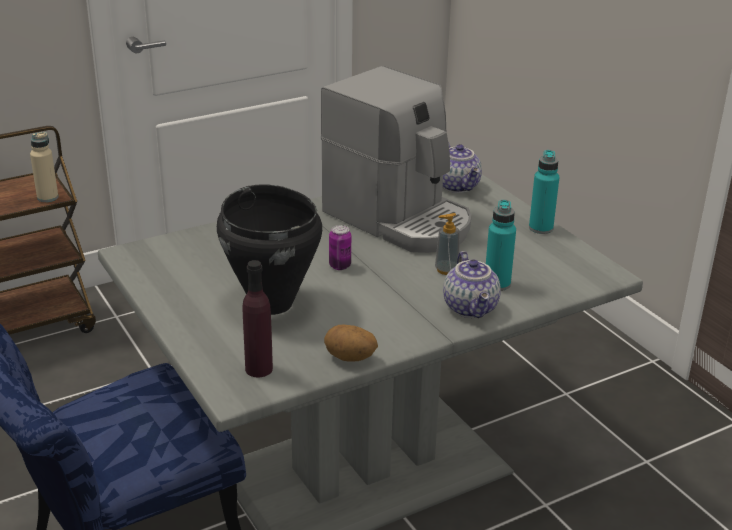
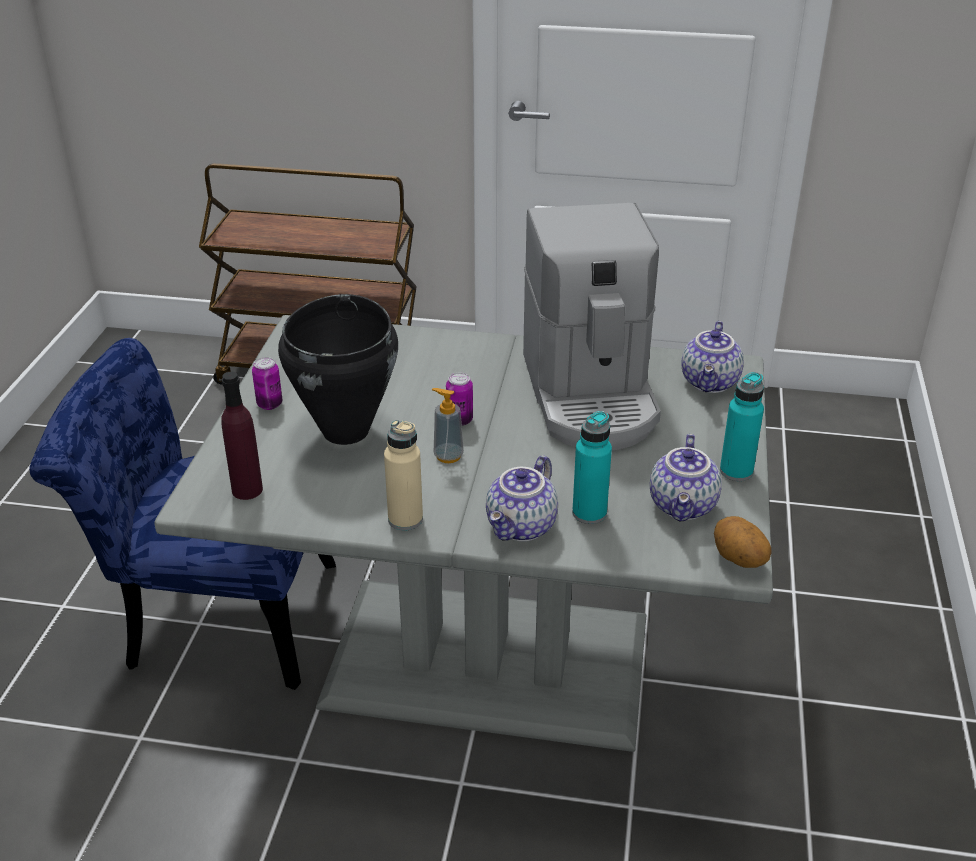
camera: 40 degrees right, 5 degrees up
beige bottle [30,132,58,202] -> beige bottle moved to [384,420,423,530]
potato [324,324,378,361] -> potato moved to [714,516,772,568]
soap dispenser [435,213,460,275] -> soap dispenser moved to [432,388,464,463]
none -> can [252,357,282,410]
none -> teapot [650,434,722,522]

